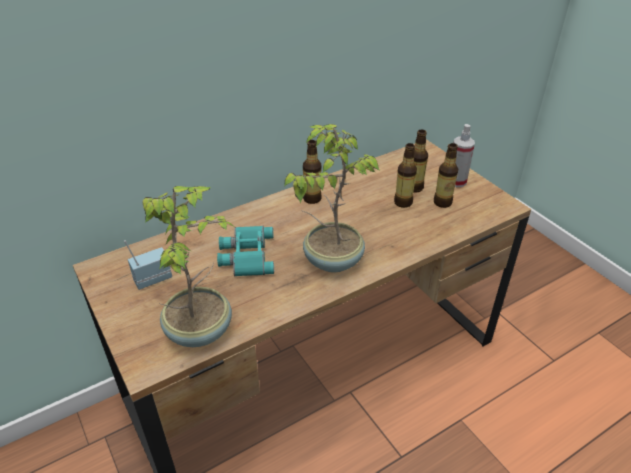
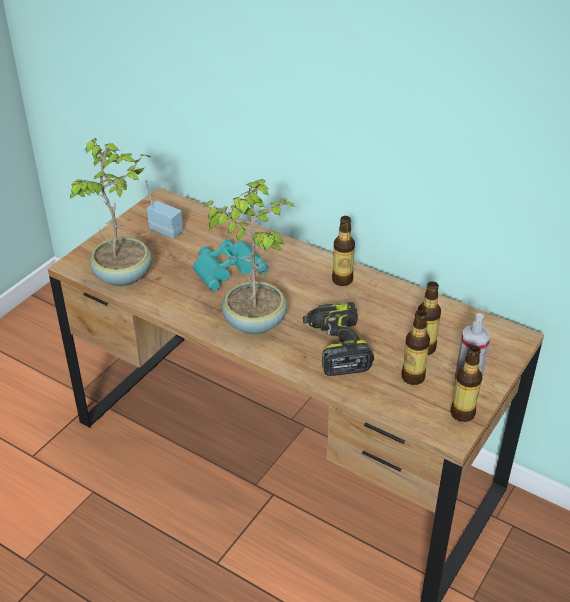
camera: 65 degrees right, 0 degrees up
bottle [394,143,417,208] -> bottle moved to [450,345,482,422]
none -> power drill [303,302,374,376]

